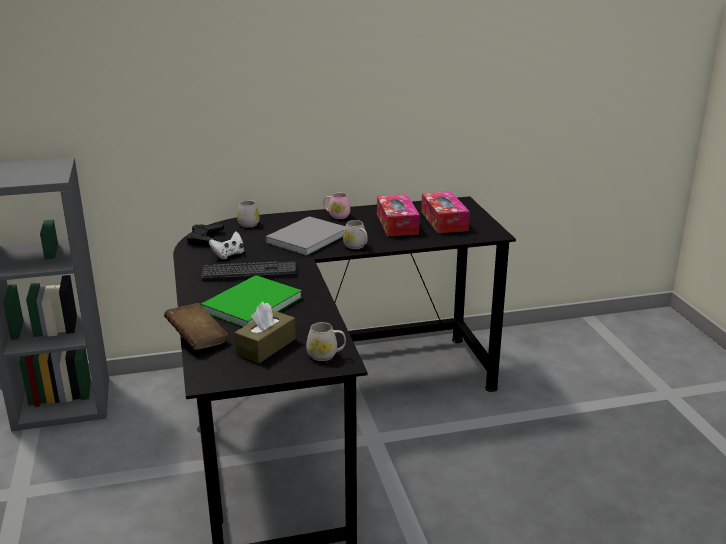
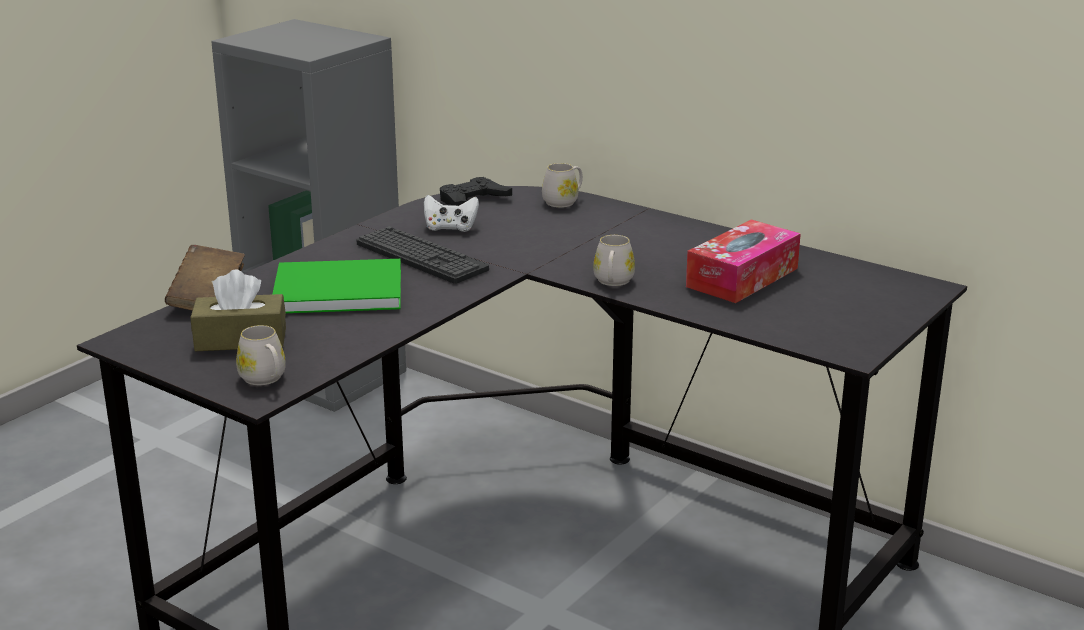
camera: 50 degrees right, 0 degrees up
grey book [265,216,345,256] -> none
pink mug [323,193,350,219] -> none
tissue box [421,191,470,233] -> none

